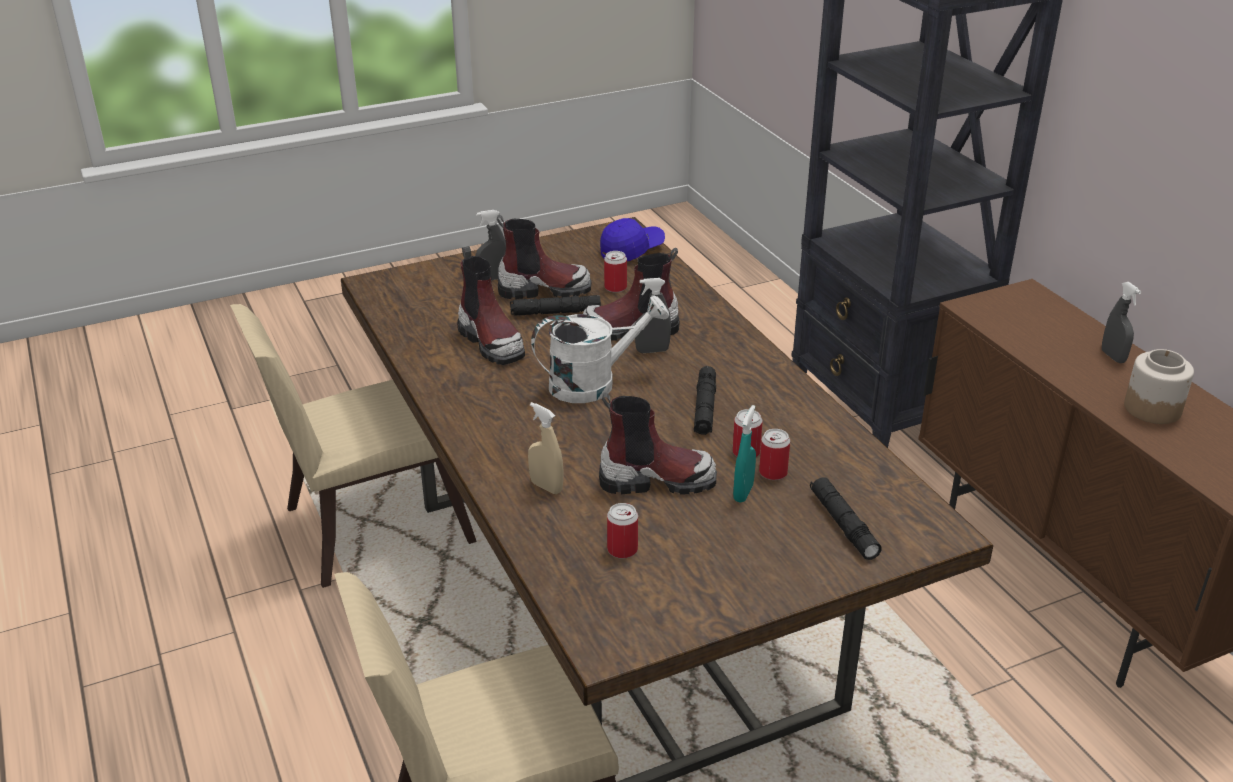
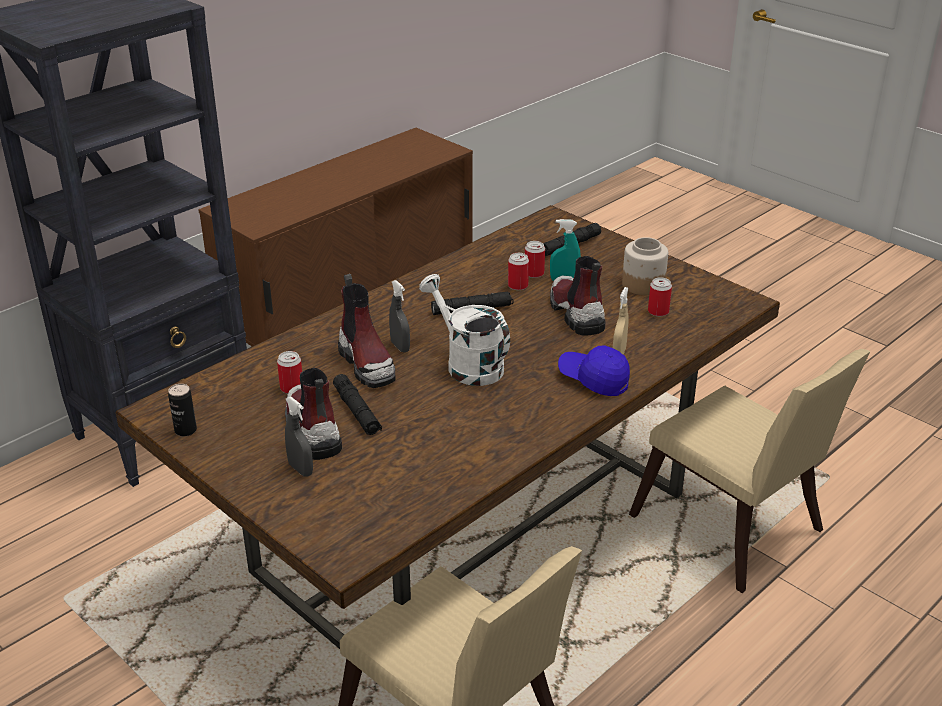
camera: 110 degrees left, 0 degrees up
boot [457,246,525,365] -> none
blue cap [600,218,665,261] -> blue cap moved to [558,345,630,396]
grey spray bottle [1102,282,1141,363] -> none
jar [1124,349,1194,424] -> jar moved to [622,237,668,295]
none -> can [168,384,197,436]

